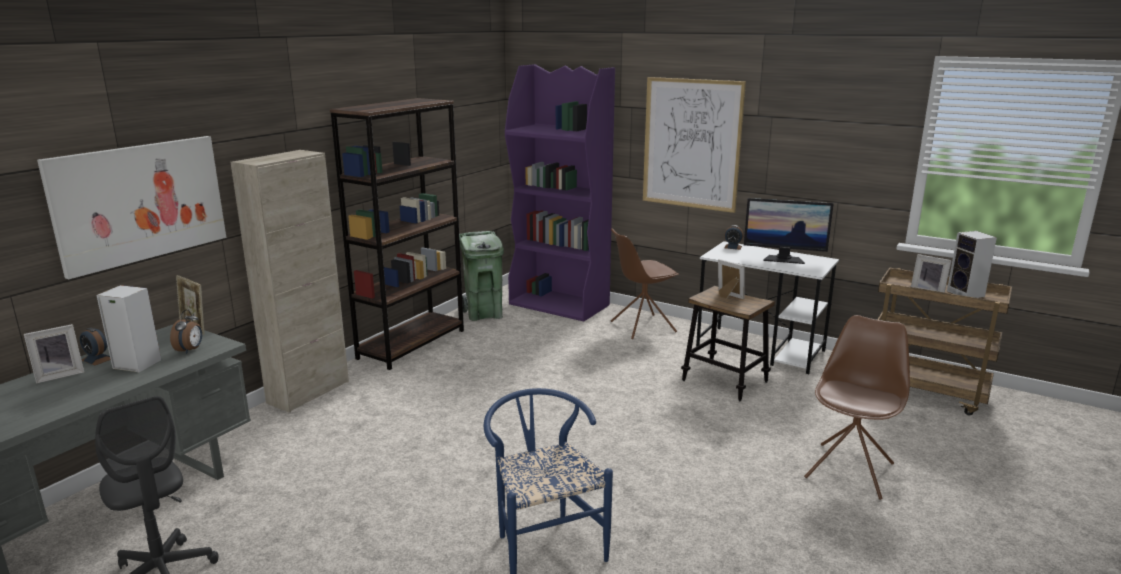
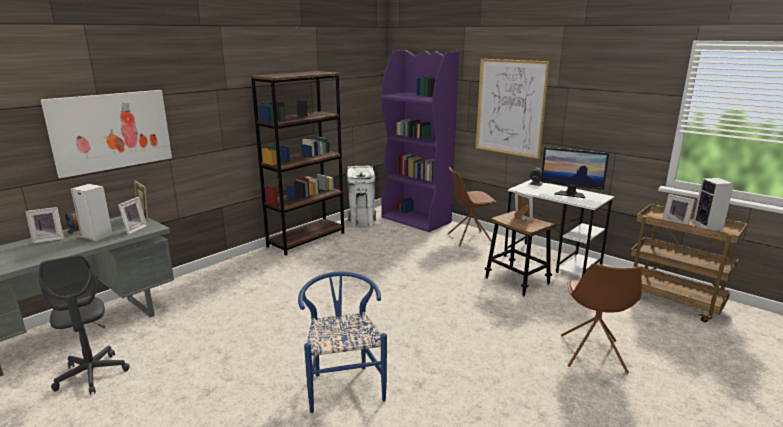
camera: 10 degrees right, 0 degrees up
alarm clock [170,309,202,354] -> picture frame [118,197,147,235]
beige cabinet [230,150,349,413] -> none
green trash can [459,231,504,321] -> white trash can [347,166,376,227]
brown chair [804,315,910,500] -> brown chair turned 150 degrees clockwise [561,264,642,373]

